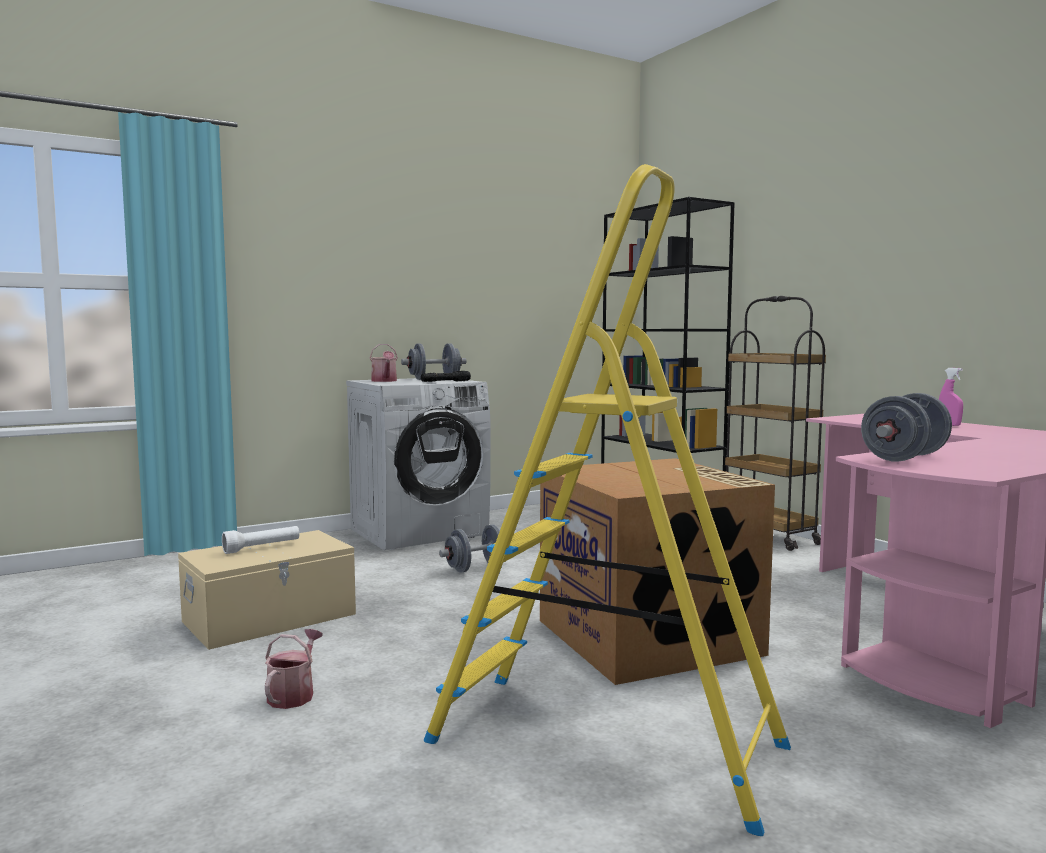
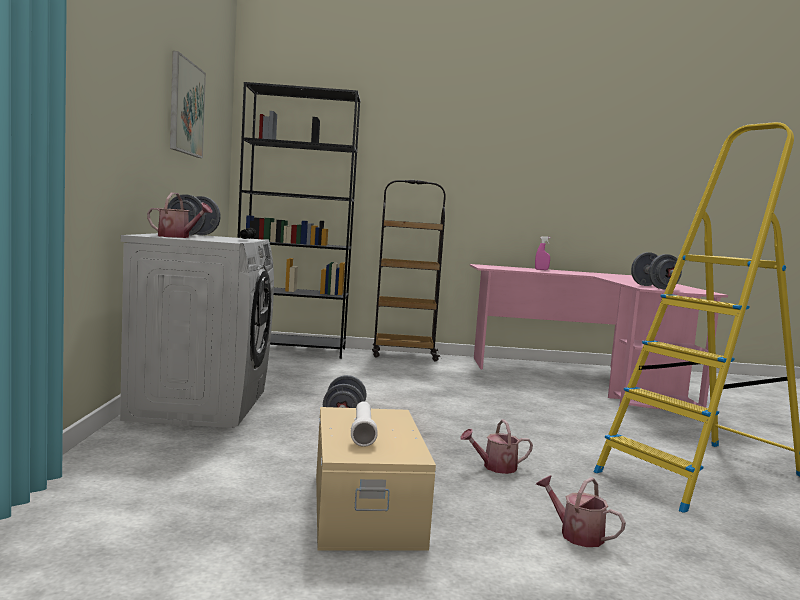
camera: 60 degrees left, 0 degrees up
cardboard box [540,458,775,685] -> none
none -> picture [170,51,206,158]
none -> watering can [460,419,533,474]

